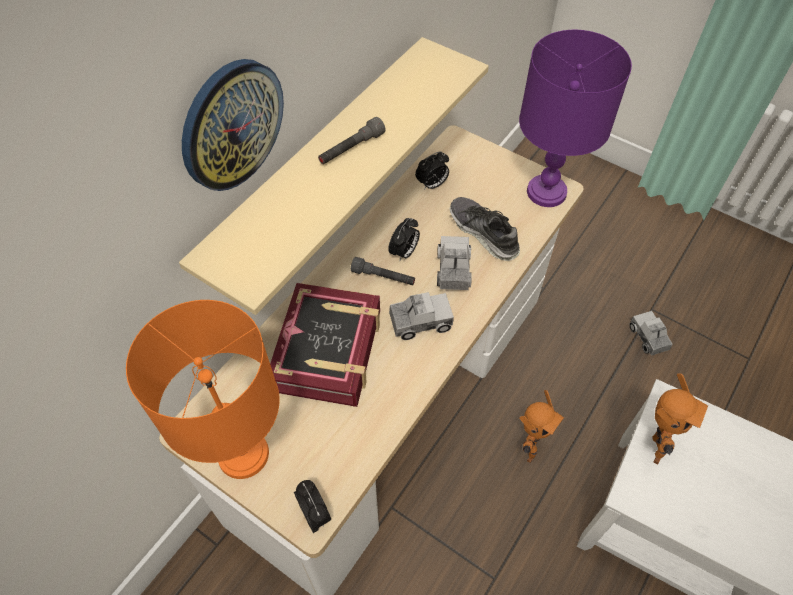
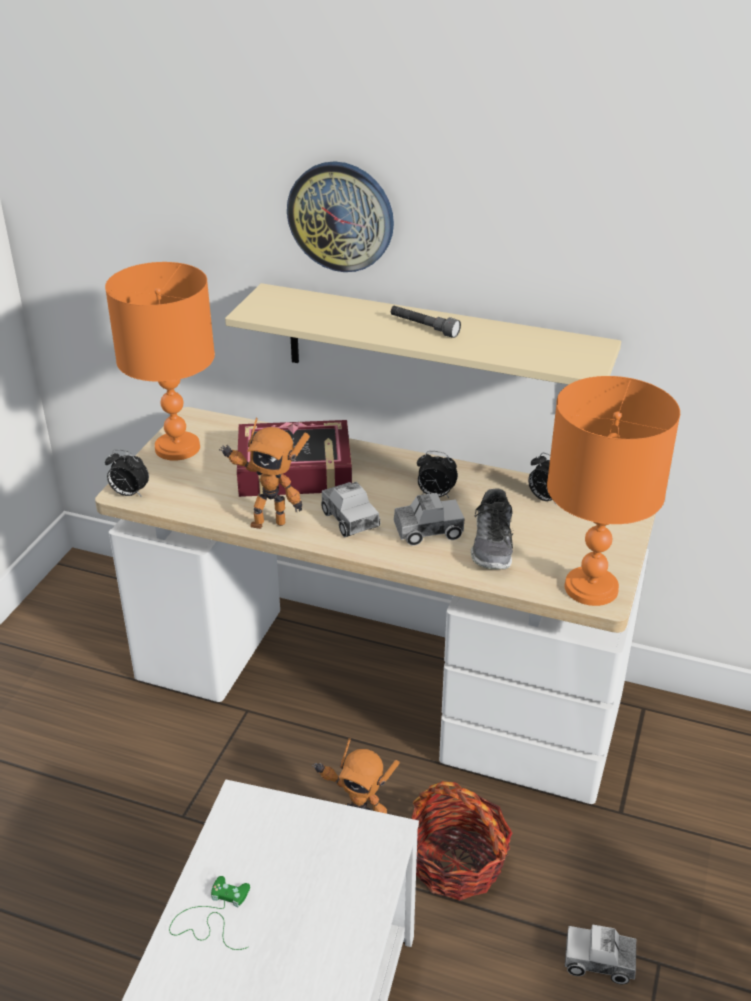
camera: 75 degrees right, 20 degrees down
alarm clock [294,480,331,533] -> alarm clock turned 60 degrees clockwise [105,450,149,497]
grey flashlight [351,257,415,285] -> none
shoe [449,197,520,261] -> shoe turned 150 degrees clockwise [471,488,513,569]
purple table lamp [519,30,632,207] -> orange table lamp [547,376,680,606]
toy truck [629,311,673,356] -> toy truck turned 135 degrees counterclockwise [565,924,636,984]
toy robot [652,373,708,464] -> toy robot moved to [219,418,310,529]
none -> green game controller [169,876,250,950]
none -> basket [411,781,513,901]

